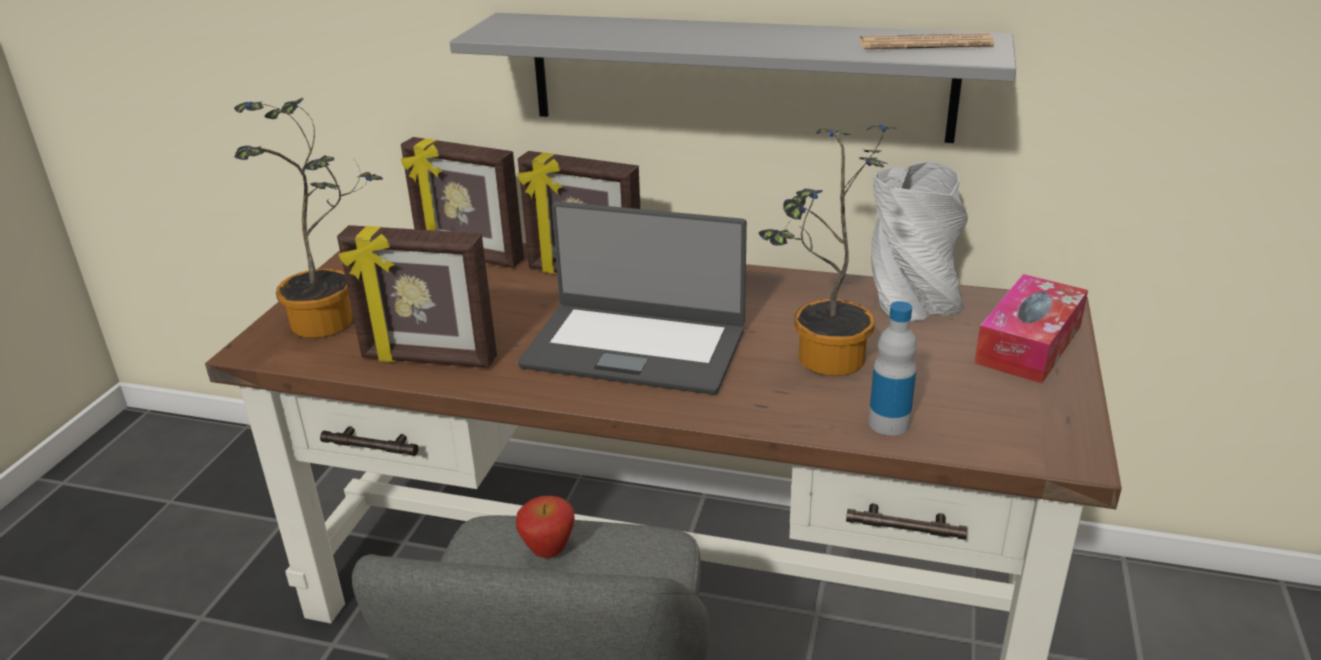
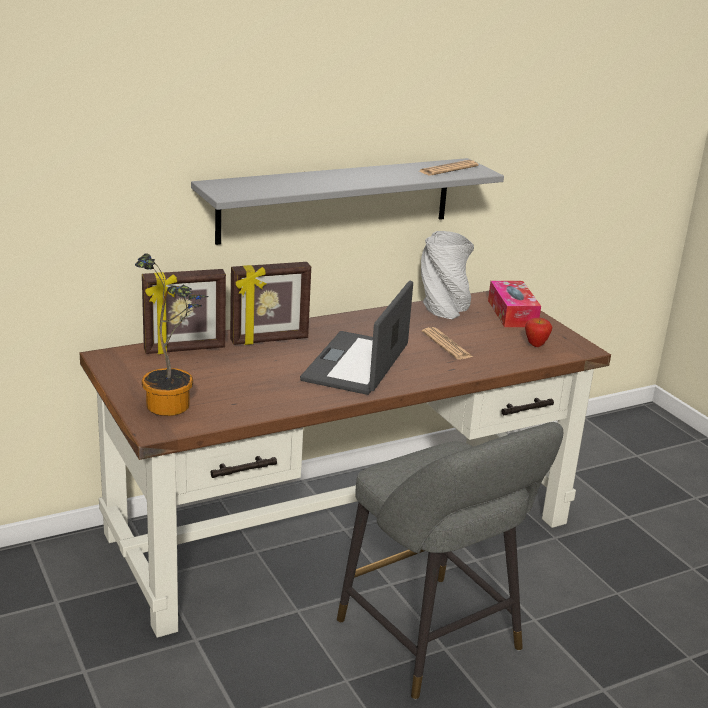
camera: 45 degrees left, 5 degrees down
picture frame [337,225,497,368] -> none
apple [516,496,575,558] -> apple moved to [525,318,552,347]
laptop [518,201,747,395] -> laptop turned 135 degrees clockwise [300,281,413,395]
potted plant [759,125,895,376] -> newspaper [422,327,473,360]
bottle [868,301,917,436] -> none

